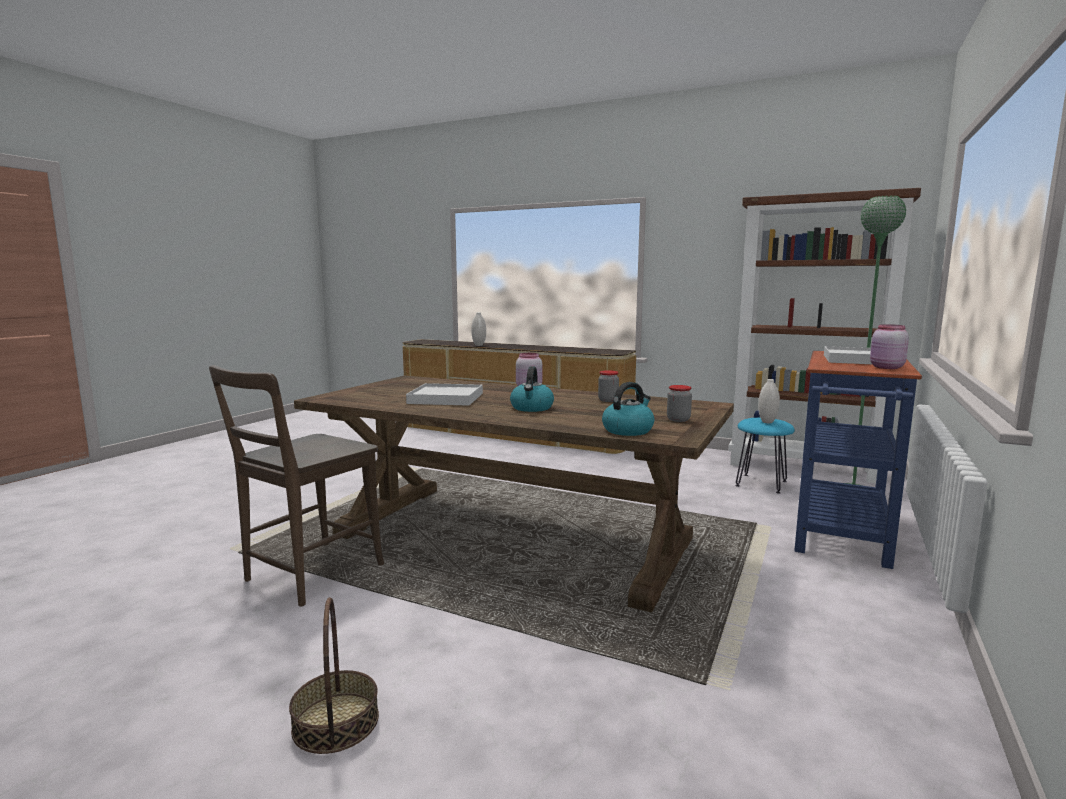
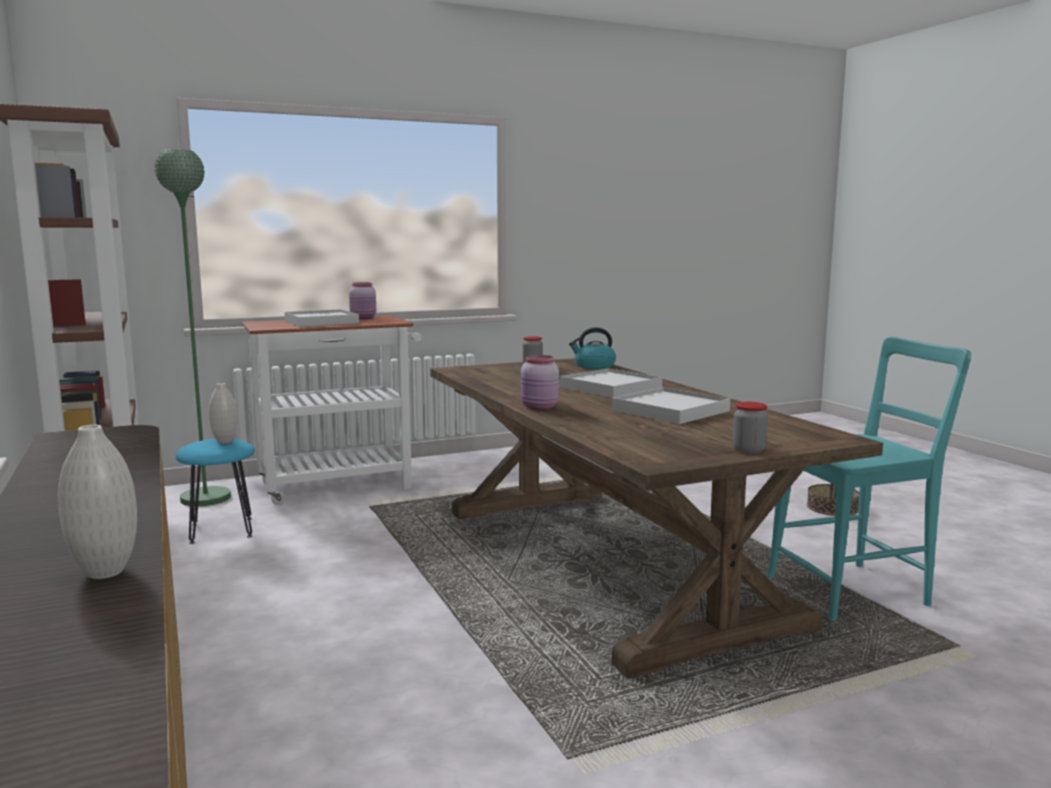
camera: 140 degrees left, 0 degrees up
brown chair [209,365,384,606] -> turquoise chair [767,337,971,621]
kettle [510,366,554,412] -> white tray [560,368,662,398]
jar [598,370,619,402] -> jar moved to [733,402,768,454]
blue cart [794,351,922,569] -> white cart [242,316,421,505]

